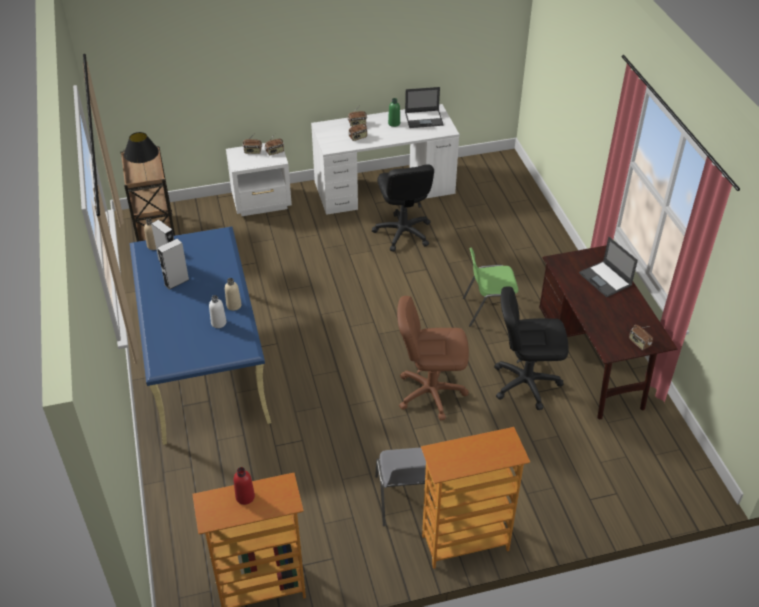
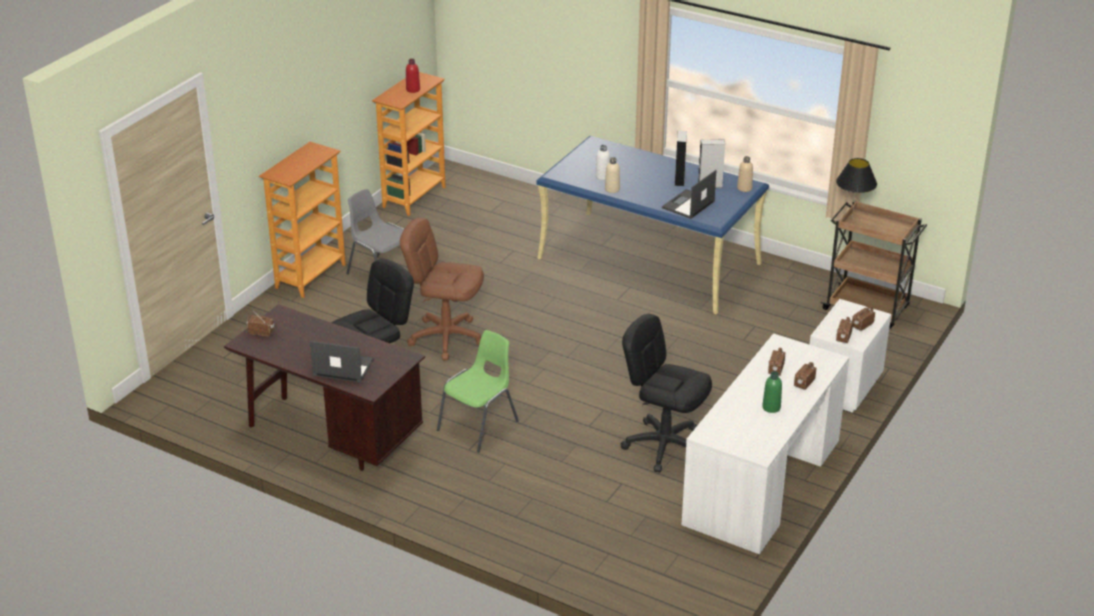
camera: 135 degrees right, 10 degrees down
brown office chair [397,296,469,420] -> brown office chair turned 120 degrees counterclockwise [400,218,484,360]
laptop [405,87,444,128] -> laptop moved to [662,170,716,219]

